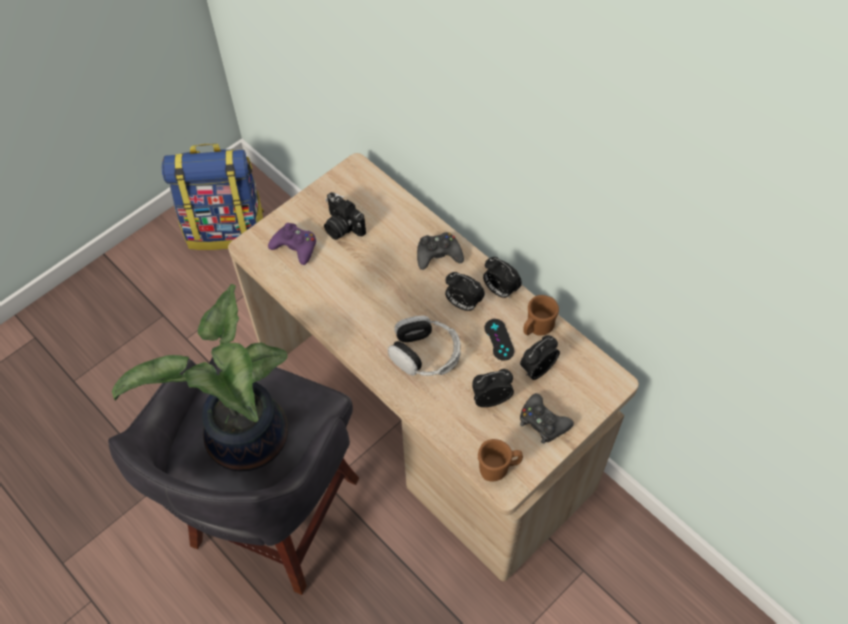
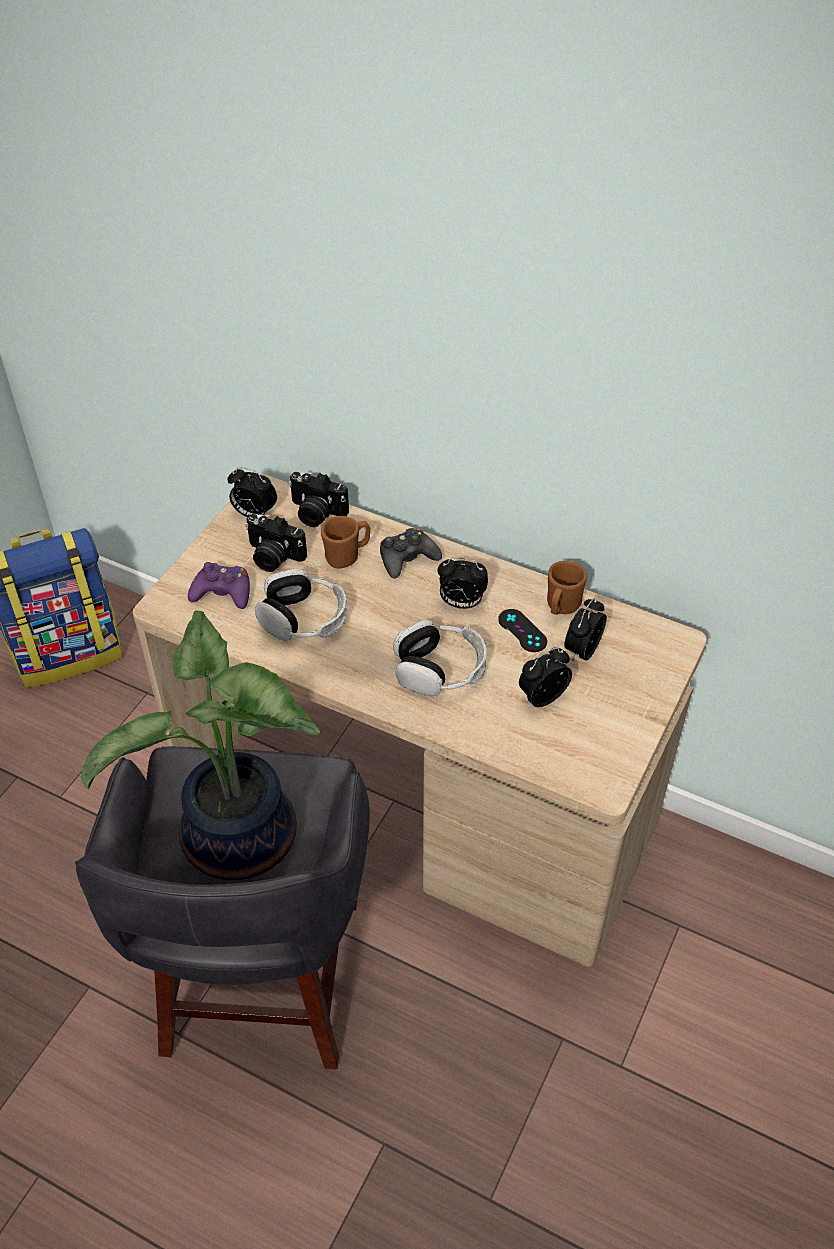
camera: 20 degrees left, 10 degrees down
brown mug [478,439,523,482] -> brown mug moved to [321,516,370,569]
alarm clock [483,257,522,299] -> alarm clock moved to [227,467,277,517]
black game controller [520,393,574,444] -> none
none -> headphones [255,569,347,641]
none -> camera [288,472,349,527]

